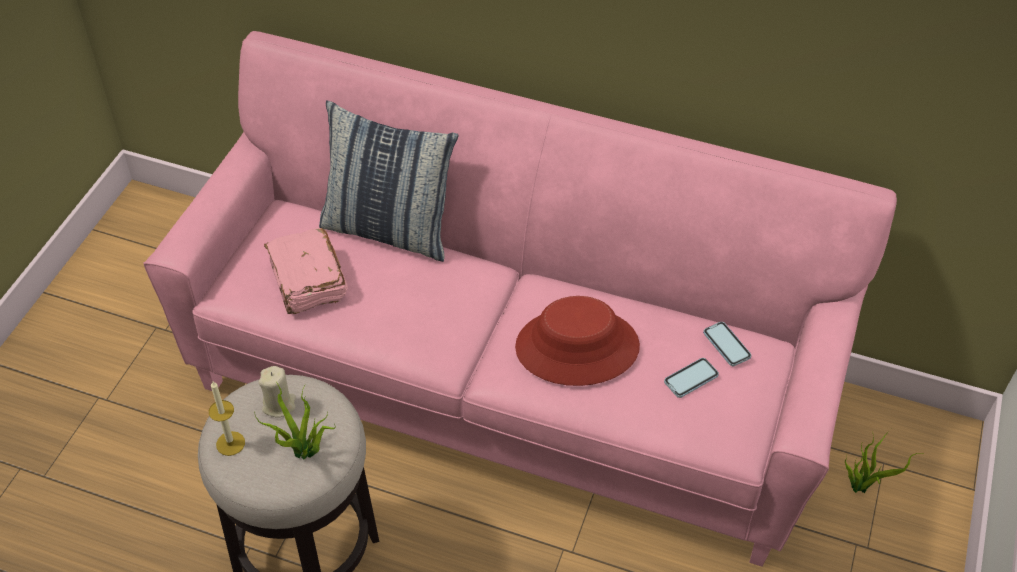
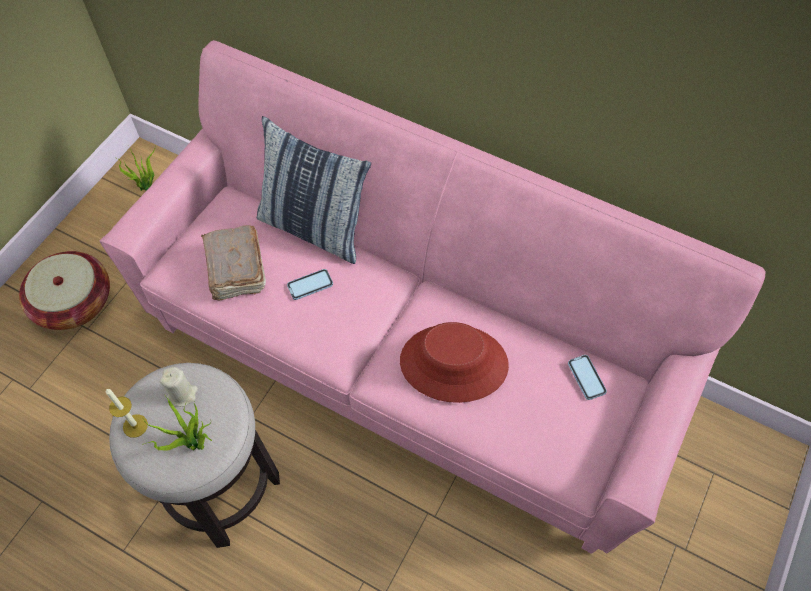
camera: 10 degrees right, 10 degrees up
pink book [264,228,348,314] -> brown book [201,225,266,300]
phone [664,358,719,398] -> phone moved to [287,269,333,300]
potted plant [845,427,918,493] -> potted plant moved to [117,149,155,191]
none -> basket [19,251,110,330]

